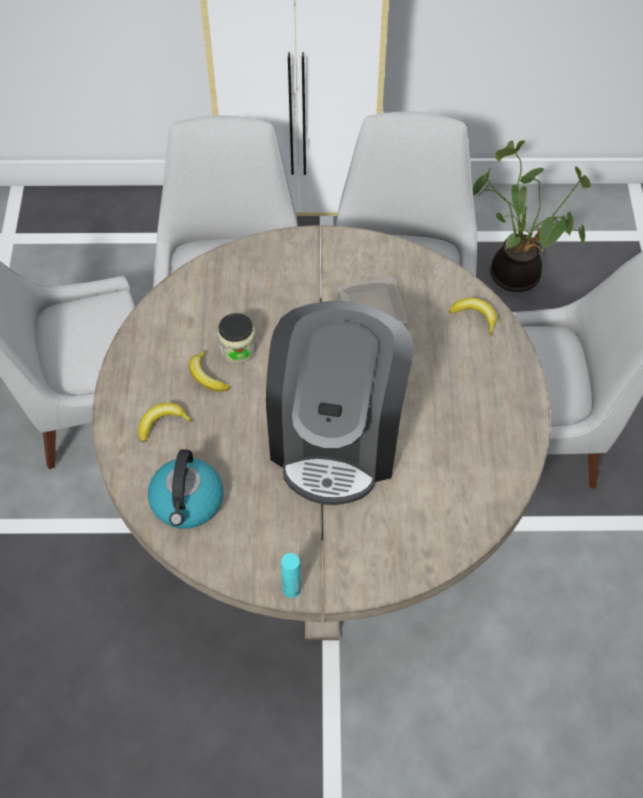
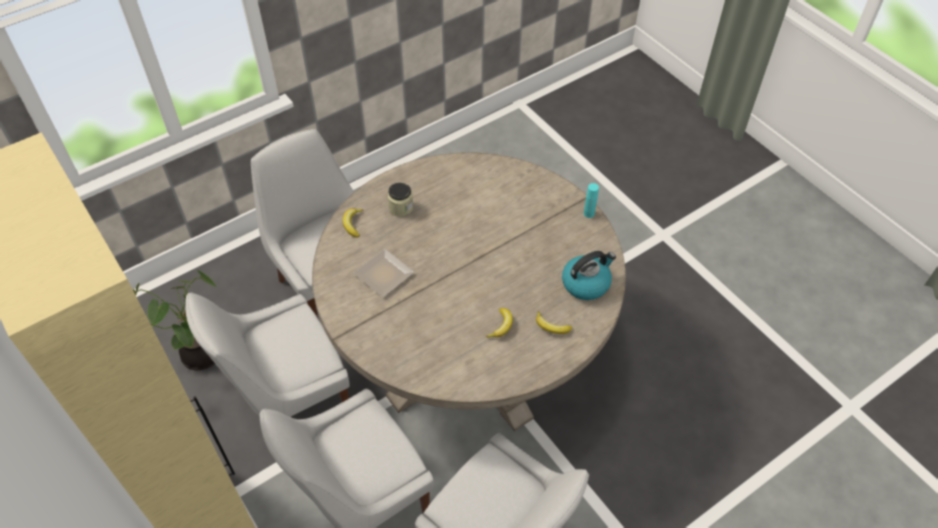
camera: 125 degrees left, 5 degrees down
jar [218,313,256,363] -> jar moved to [388,183,413,217]
coffee machine [266,301,414,505] -> none

